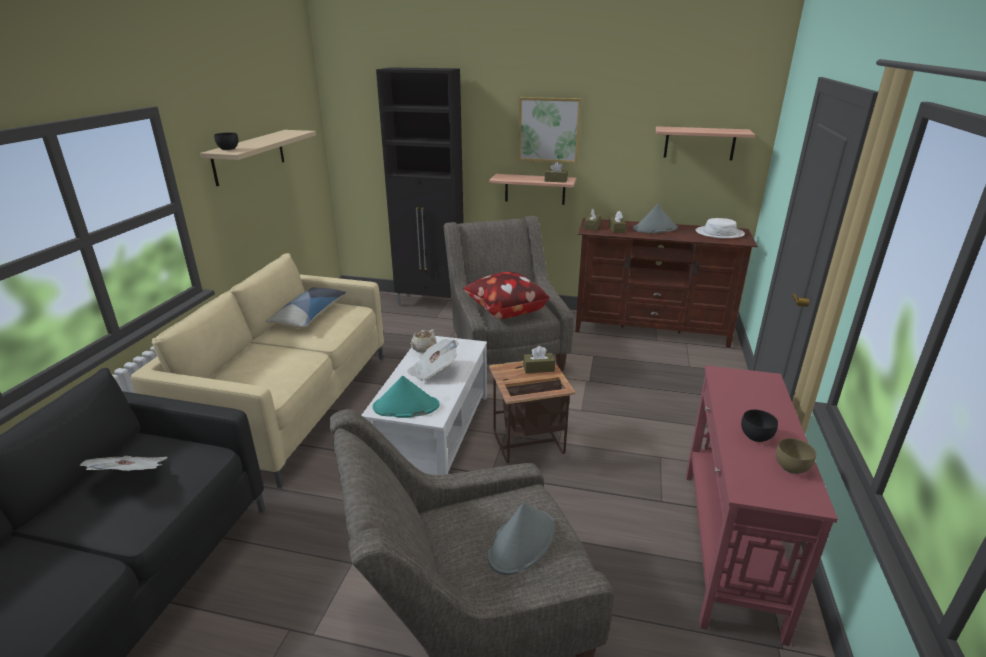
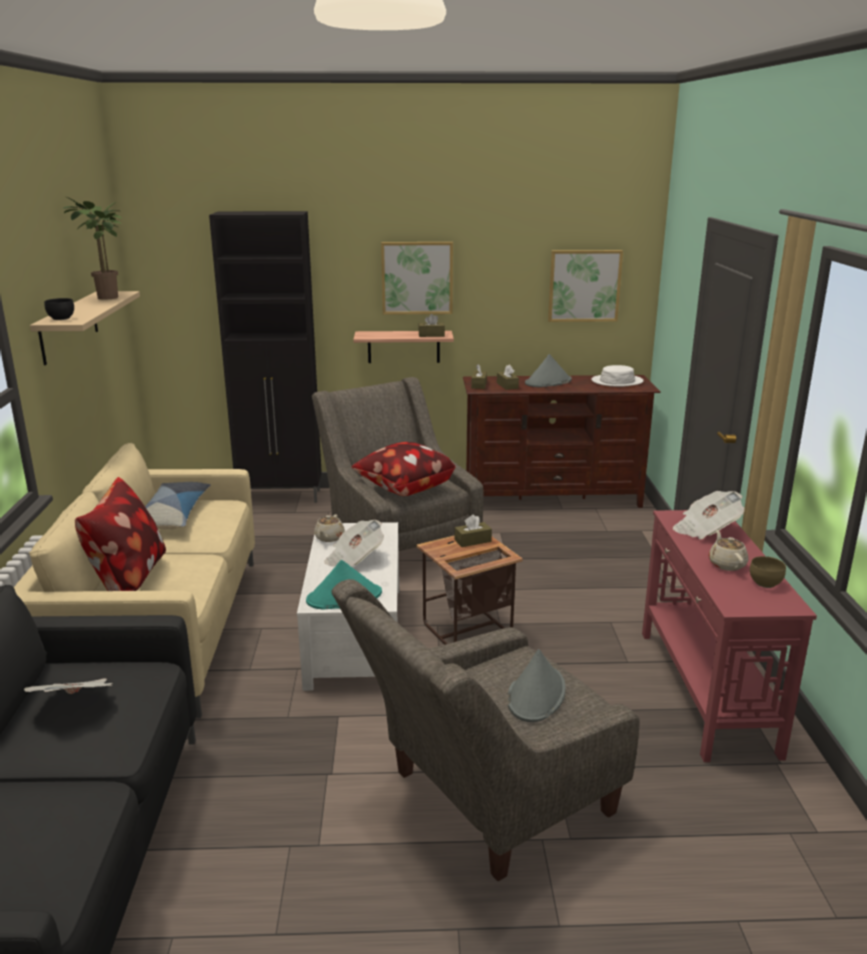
camera: 15 degrees left, 5 degrees down
shelf [656,126,755,160] -> picture [548,250,623,322]
black bowl [741,410,778,442] -> beige teapot [709,530,748,571]
none -> potted plant [63,197,122,299]
none -> pillow [75,477,166,591]
none -> newspaper [673,491,745,539]

